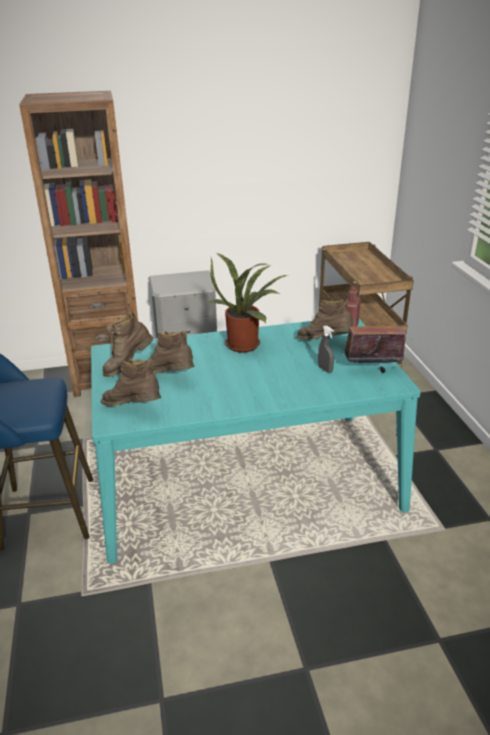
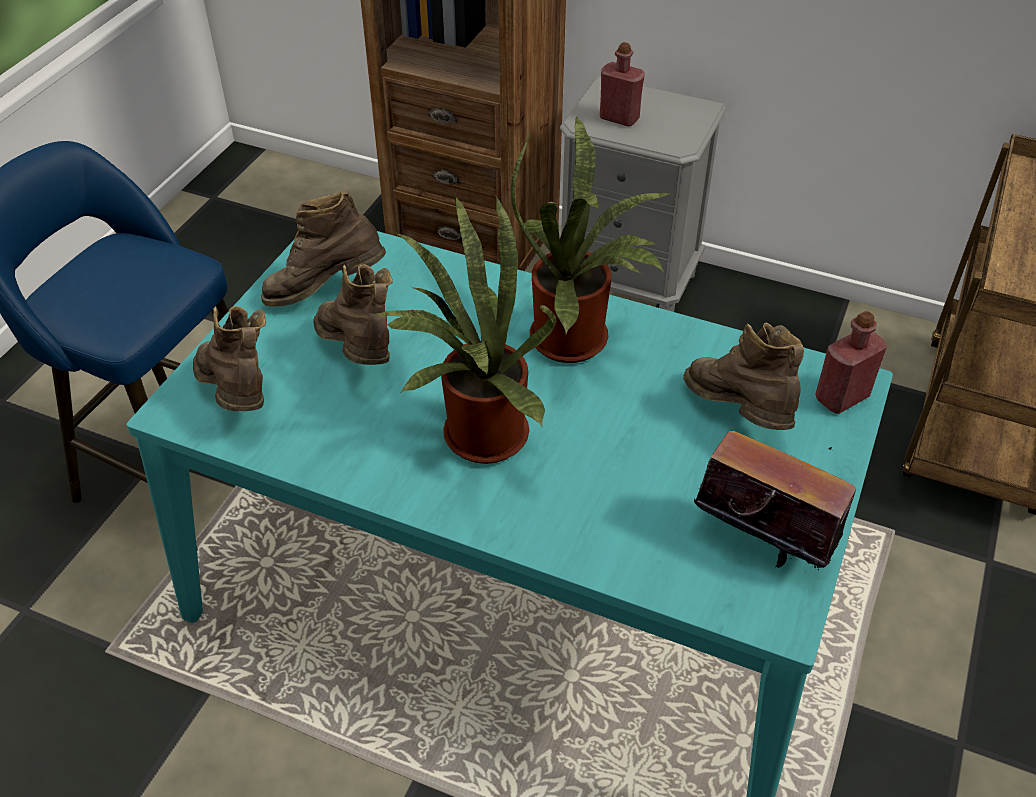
camera: 35 degrees right, 15 degrees up
grey spray bottle [318,325,334,373] -> none
none -> potted plant [372,194,557,464]
none -> red bottle [600,42,645,126]

